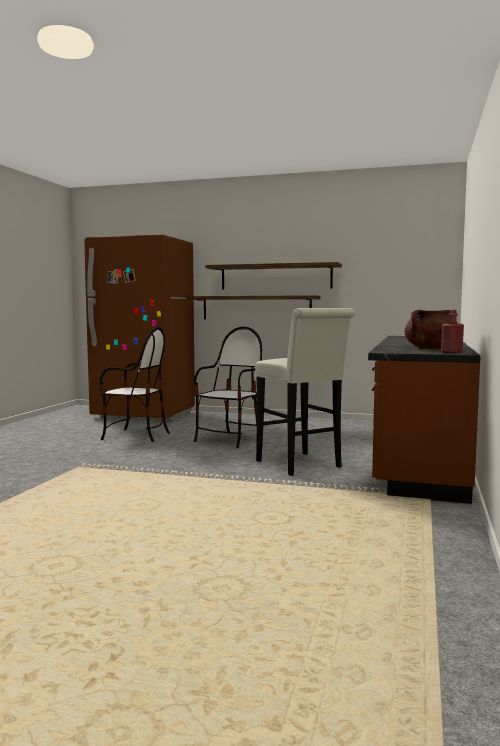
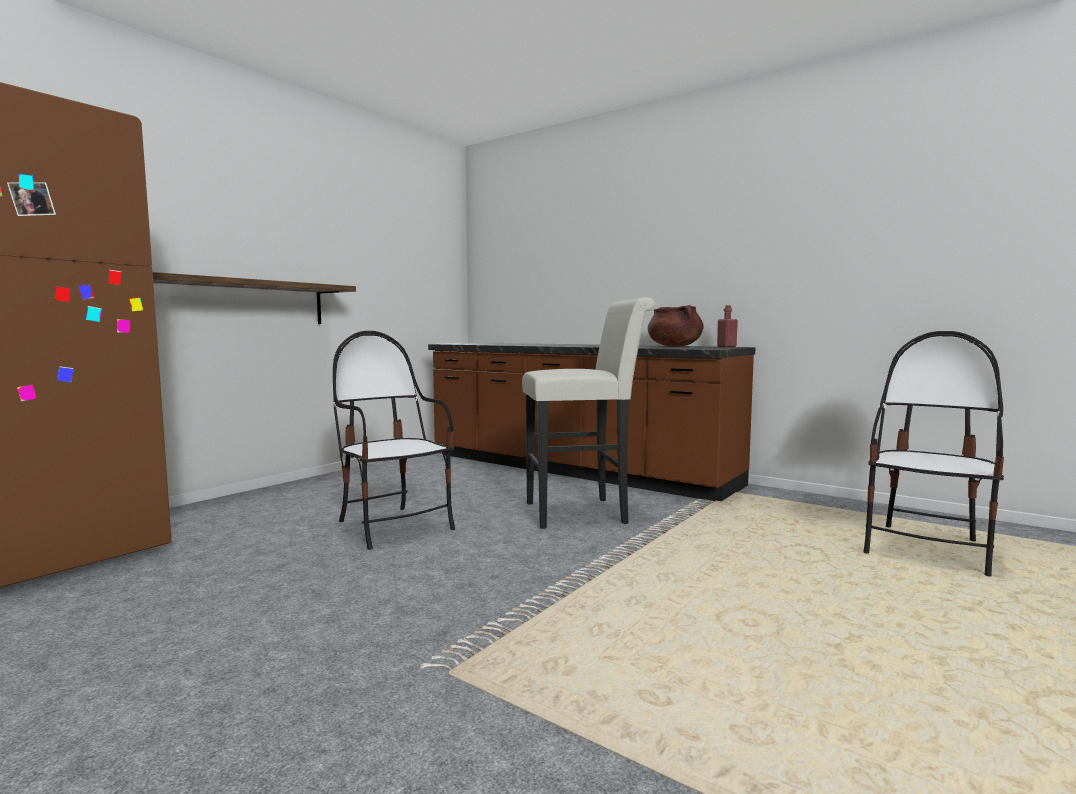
camera: 70 degrees left, 0 degrees up
chair [99,327,170,442] -> chair moved to [864,331,1004,577]
shelf [205,262,342,289] -> none

